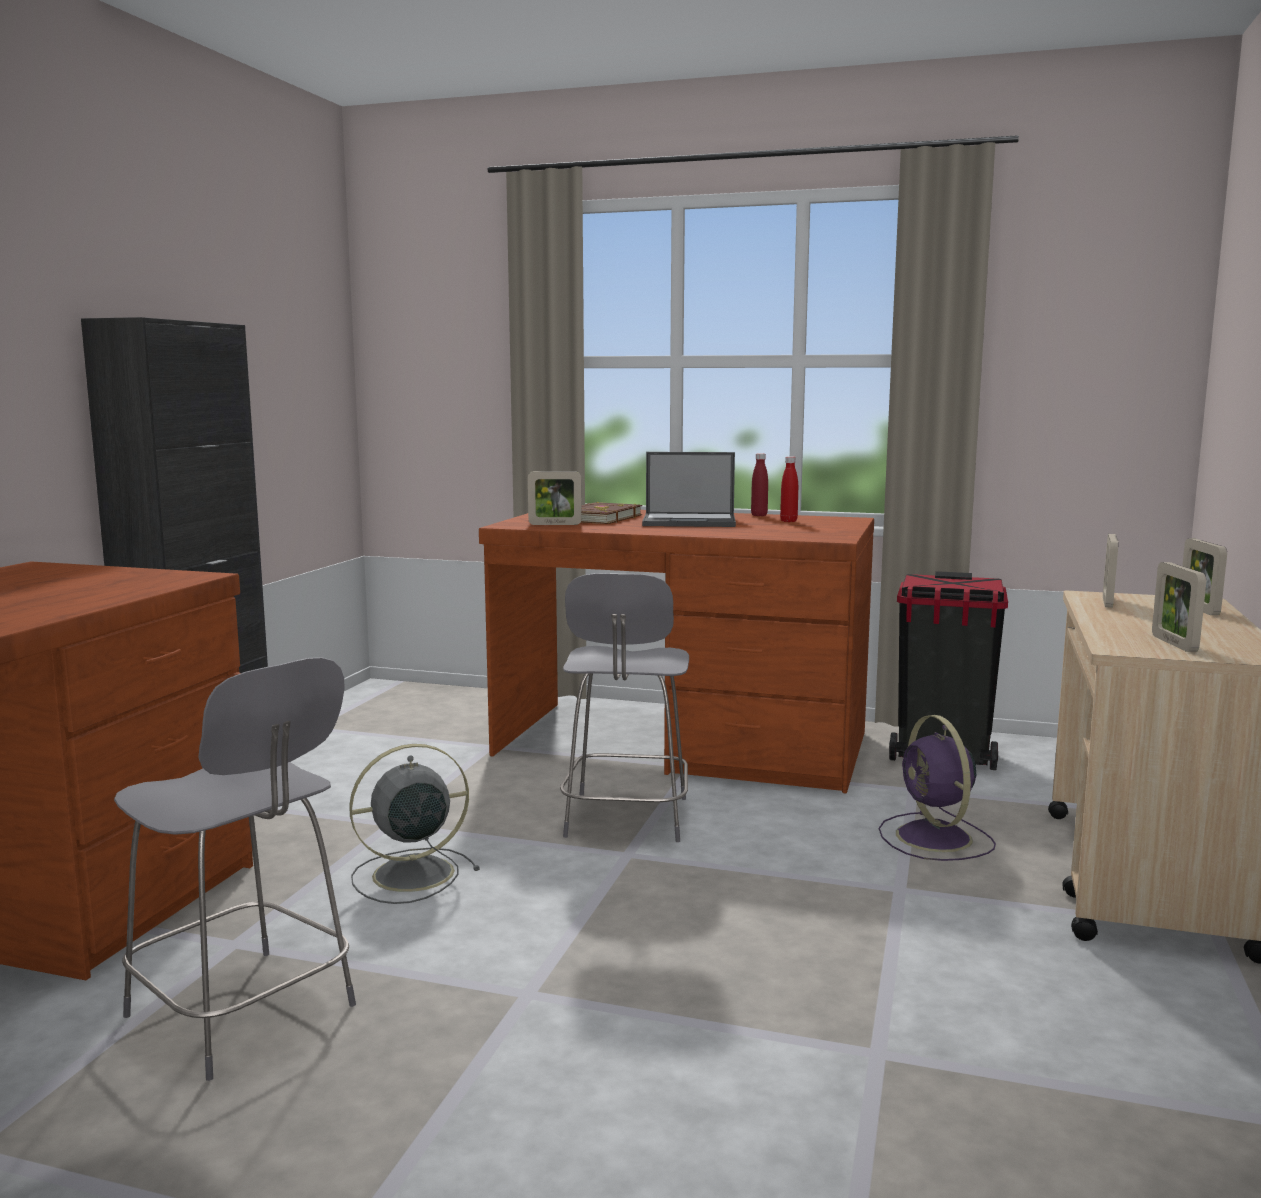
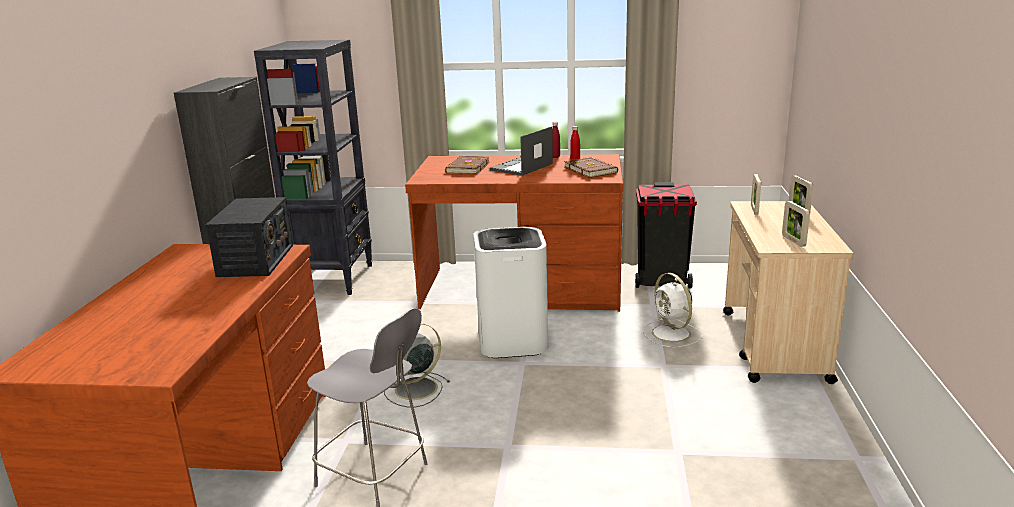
camera: 10 degrees left, 10 degrees up
picture frame [528,471,582,525] -> none
grey chair [560,573,689,842] -> white trash can [474,226,548,358]
laptop [642,452,736,527] -> laptop turned 135 degrees clockwise [490,126,553,176]
purple fan [879,715,996,861] -> white fan [643,273,702,347]
none -> radio [206,197,293,277]
none -> black bookcase [254,40,372,295]
none -> brown book [564,157,618,178]

